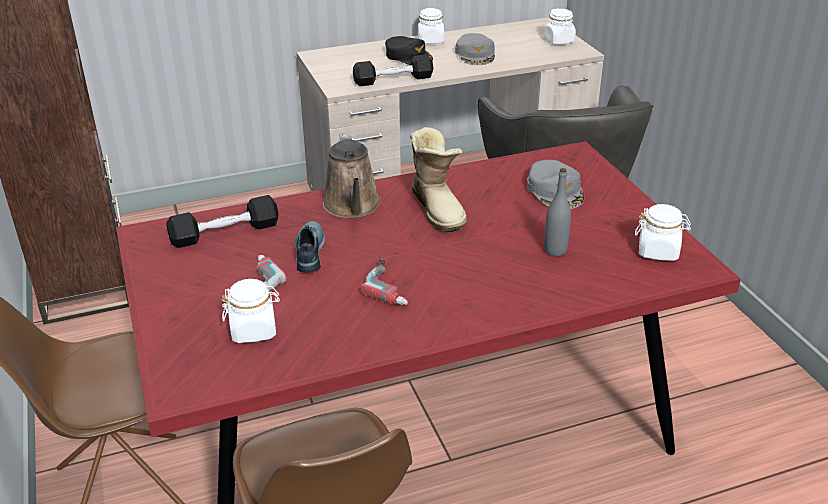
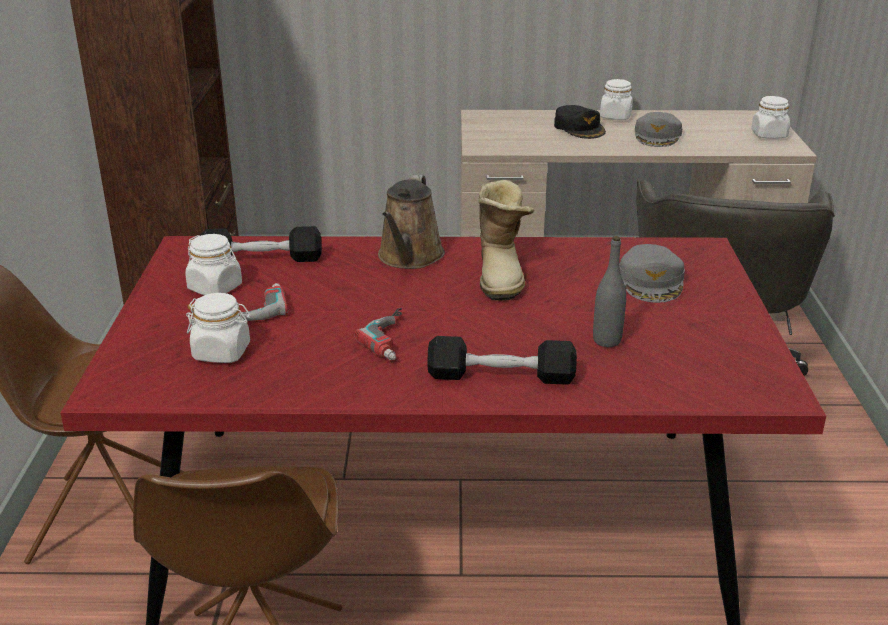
camera: 20 degrees right, 5 degrees down
shoe [294,221,325,272] -> none
black dumbbell [353,54,433,86] -> black dumbbell moved to [427,336,577,385]
white jar [635,204,691,261] -> white jar moved to [185,234,242,295]

